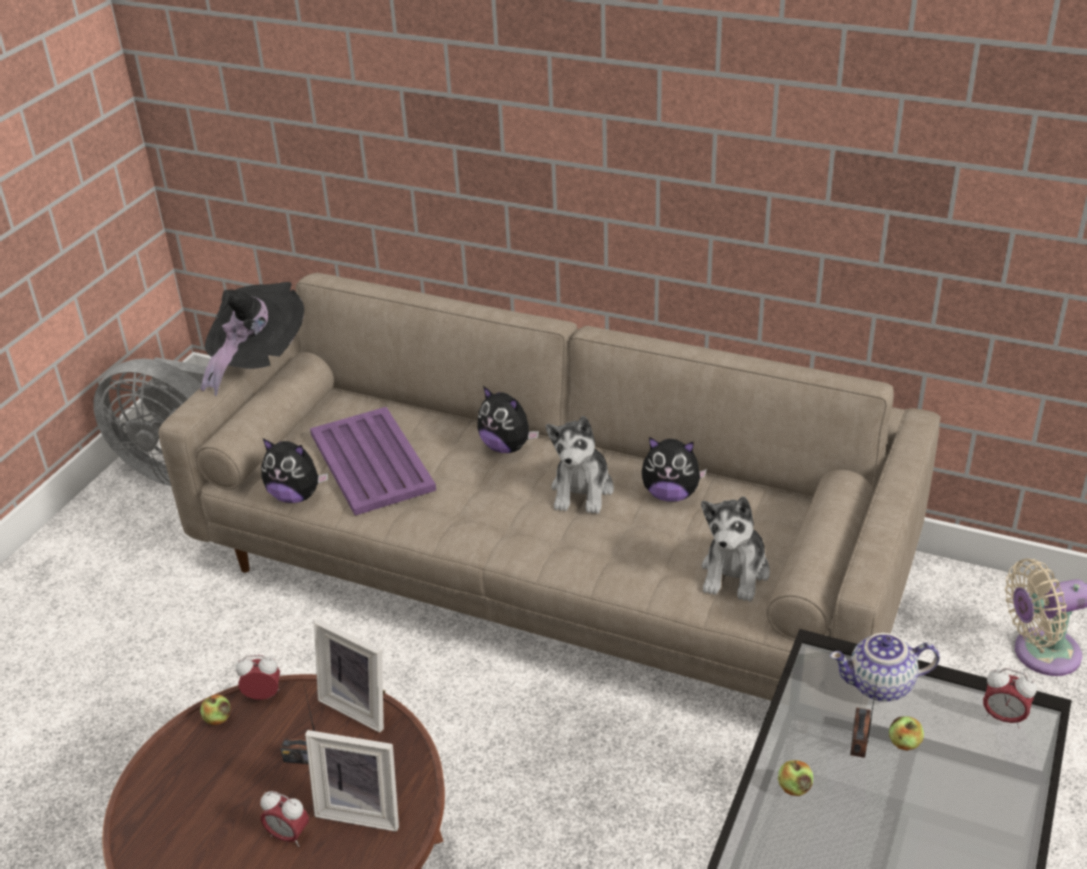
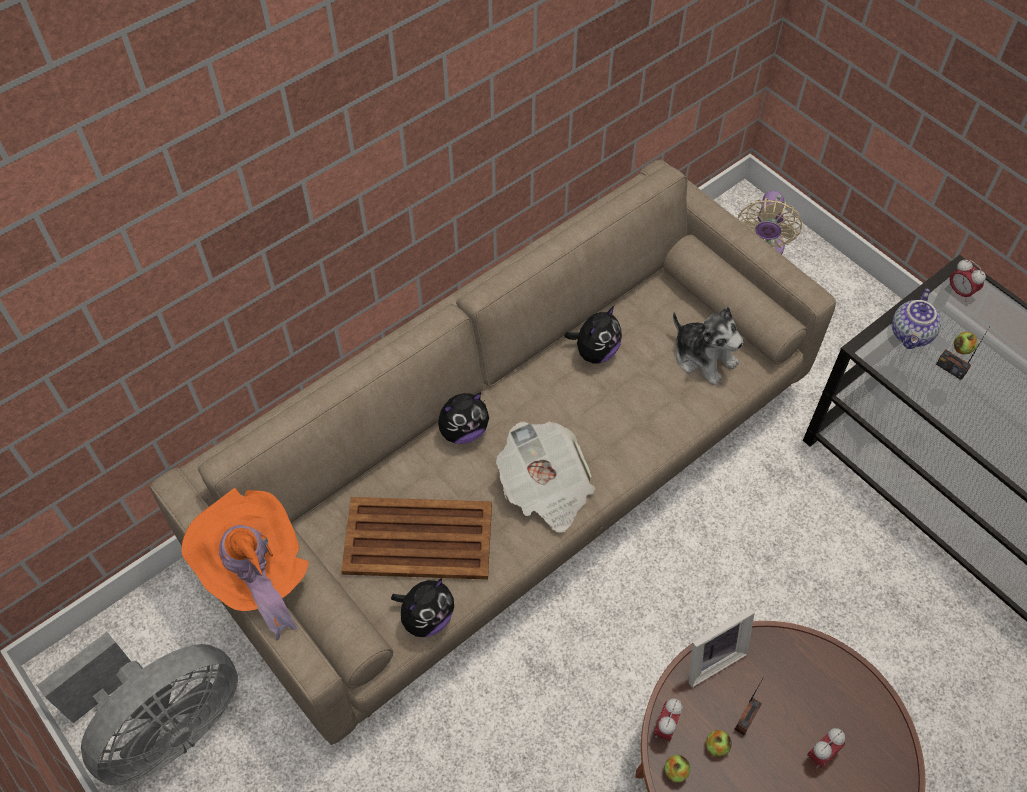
camera: 65 degrees left, 20 degrees up
black hat [200,282,304,396] -> orange hat [181,488,309,641]
picture frame [305,730,399,832] -> none
purple tray [310,407,436,516] -> brown tray [341,497,492,580]
plush toy [546,416,614,514] -> none
apple [778,760,813,796] -> apple moved to [706,730,732,757]
alarm clock [983,668,1037,729] -> alarm clock turned 90 degrees clockwise [948,259,986,302]
none -> newspaper [496,421,595,533]

